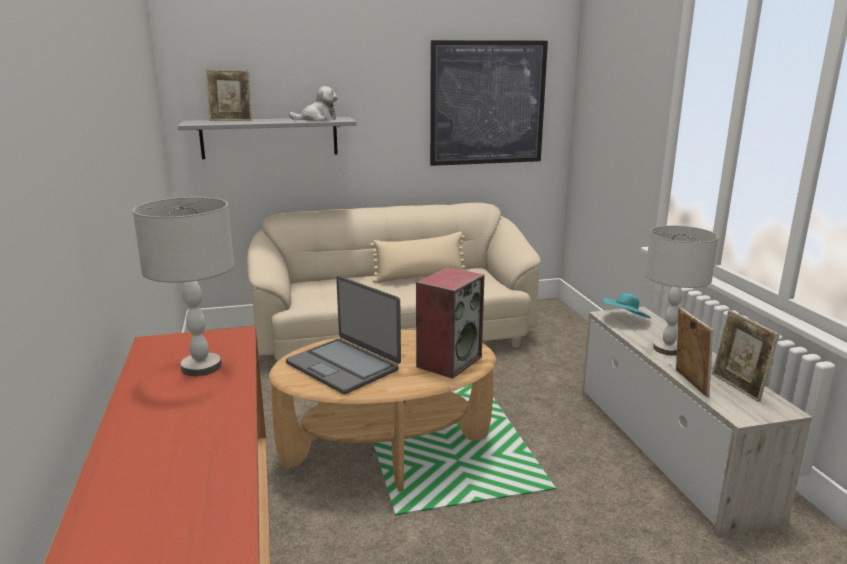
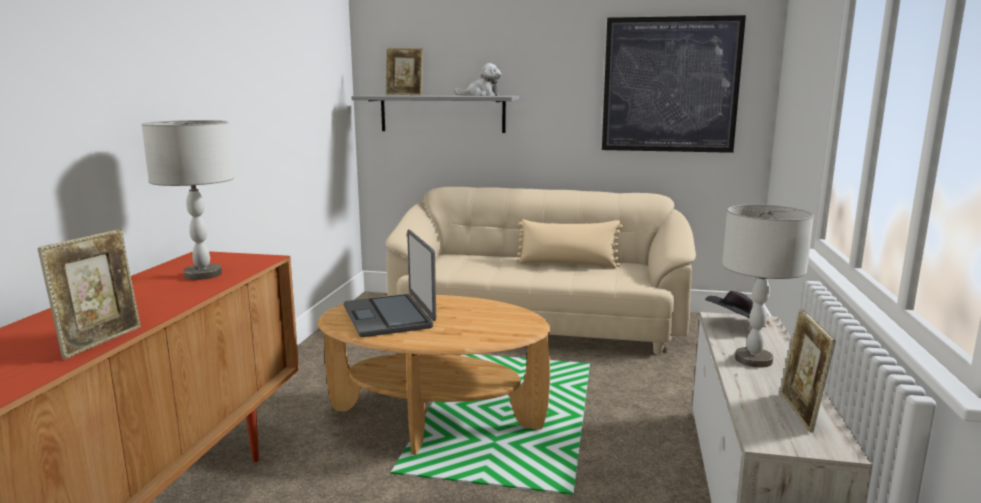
camera: 25 degrees right, 5 degrees down
speaker [416,267,485,379] -> none
turquoise hat [602,293,651,318] -> black hat [705,291,766,327]
picture frame [676,307,713,398] -> picture frame moved to [38,229,141,359]

